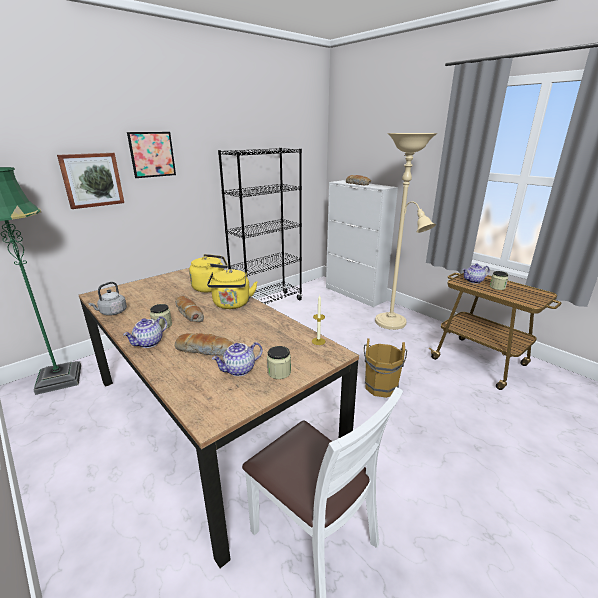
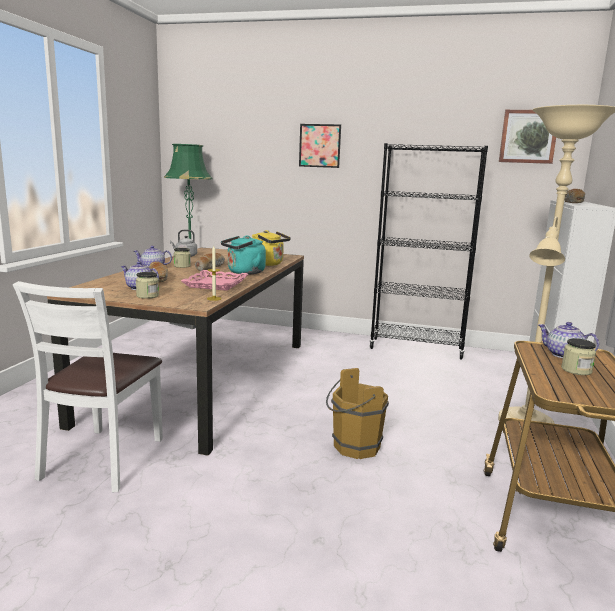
camera: 55 degrees right, 10 degrees down
picture [57,153,124,209] -> picture moved to [499,110,556,164]
yellow kettle [207,269,257,309] -> turquoise kettle [221,235,266,274]
none -> pink tray [181,270,248,291]

